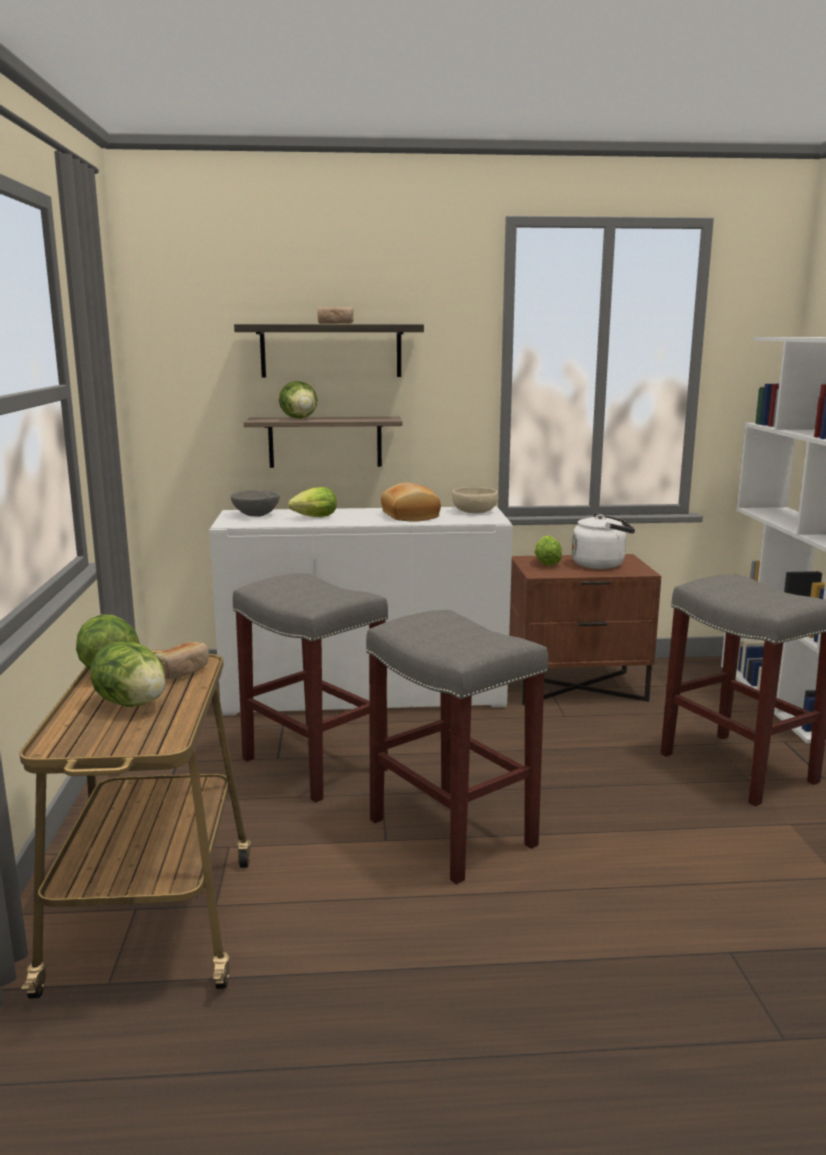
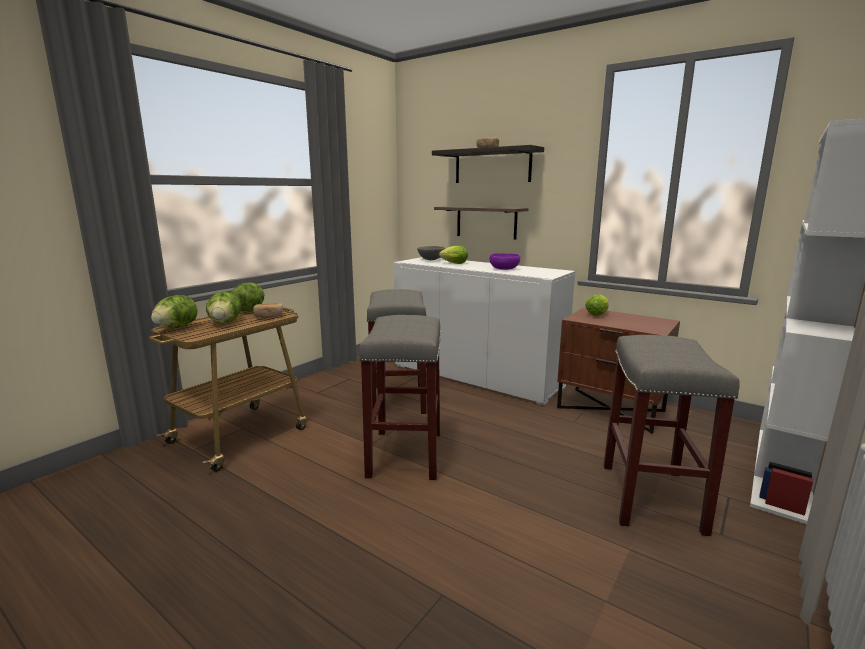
camera: 40 degrees right, 0 degrees up
lettuce [279,381,317,419] -> lettuce moved to [151,295,197,328]
bread [381,483,441,522] -> purple bowl [490,253,520,270]
beige bowl [452,487,498,513] -> none
white kettle [572,513,635,569] -> none

